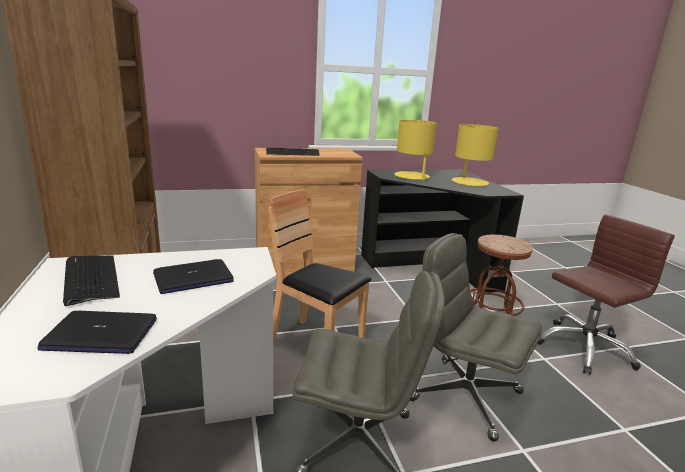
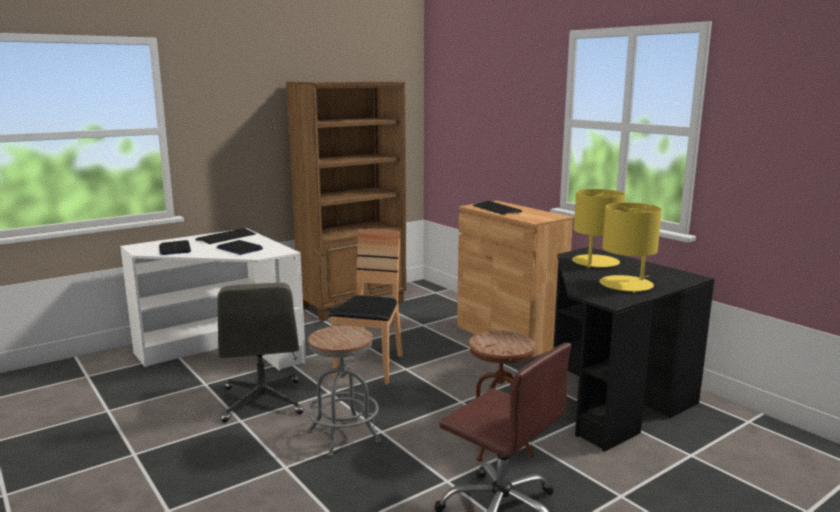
camera: 70 degrees right, 5 degrees down
grey office chair [410,233,542,442] -> grey stool [307,326,381,457]

